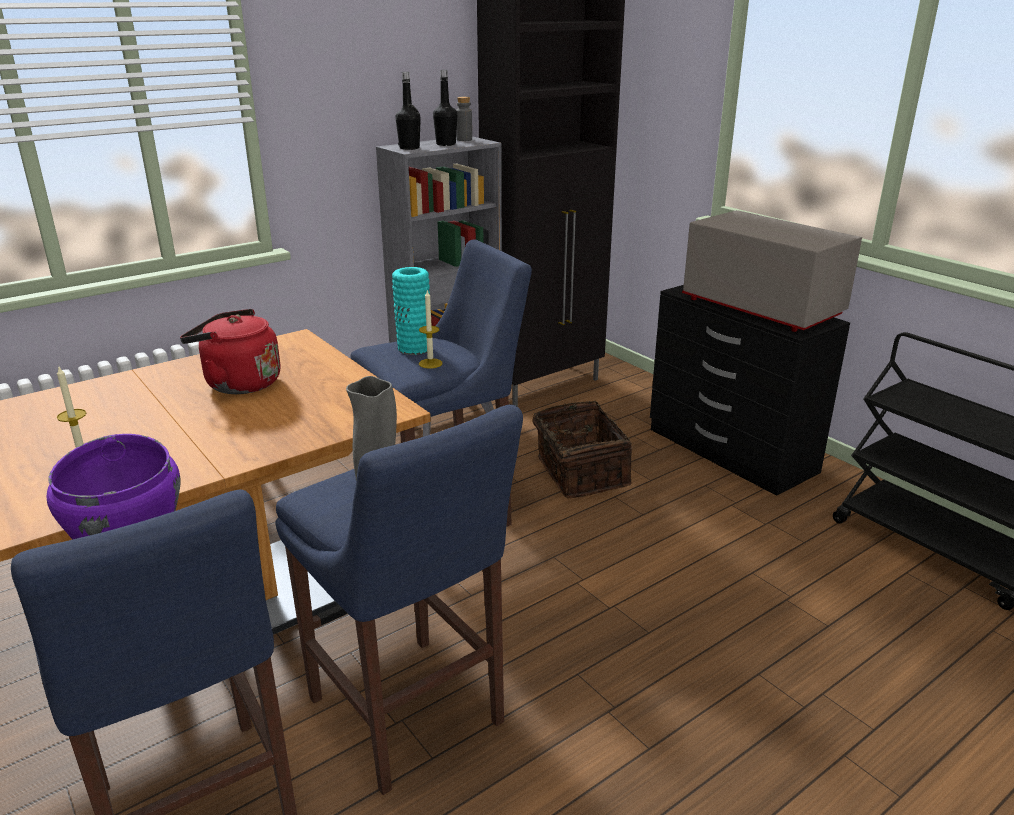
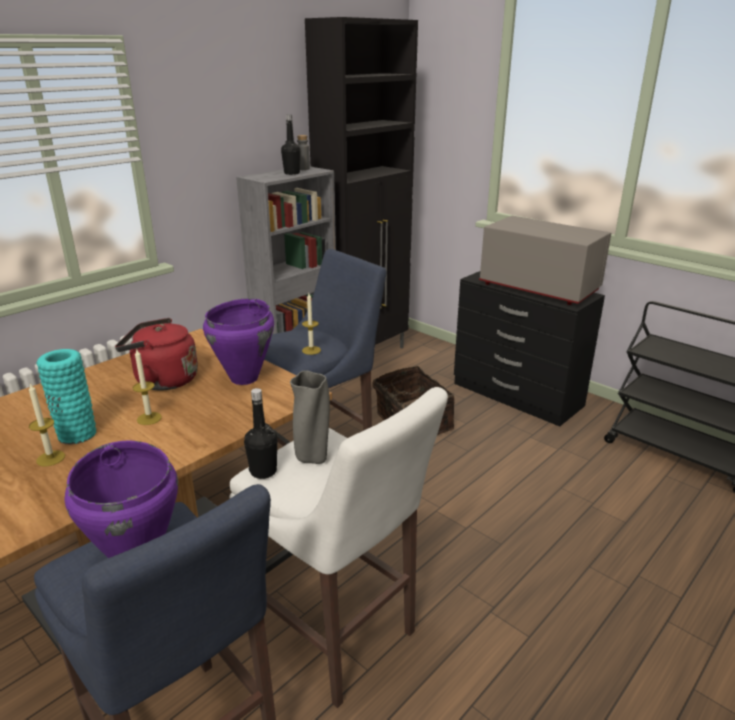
camera: 10 degrees left, 0 degrees up
blue stool [275,404,523,795] -> white stool [229,387,448,708]
turquoise vase [392,267,430,355] -> turquoise vase moved to [37,349,96,445]
black bottle [395,72,421,150] -> black bottle moved to [244,388,277,479]
none -> candle [133,350,162,425]
none -> purple cooking pot [203,298,274,385]

